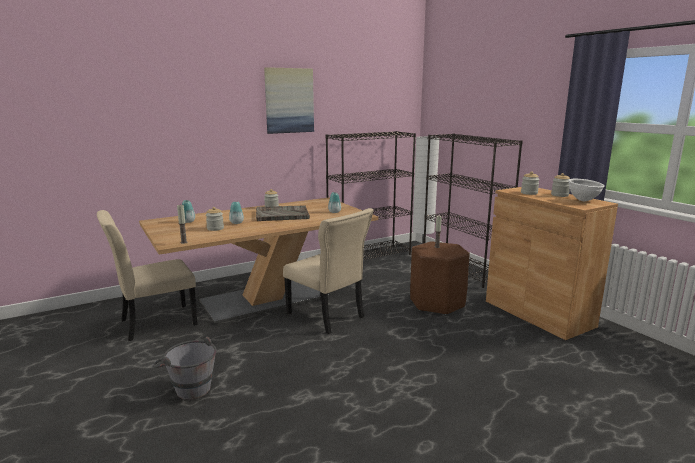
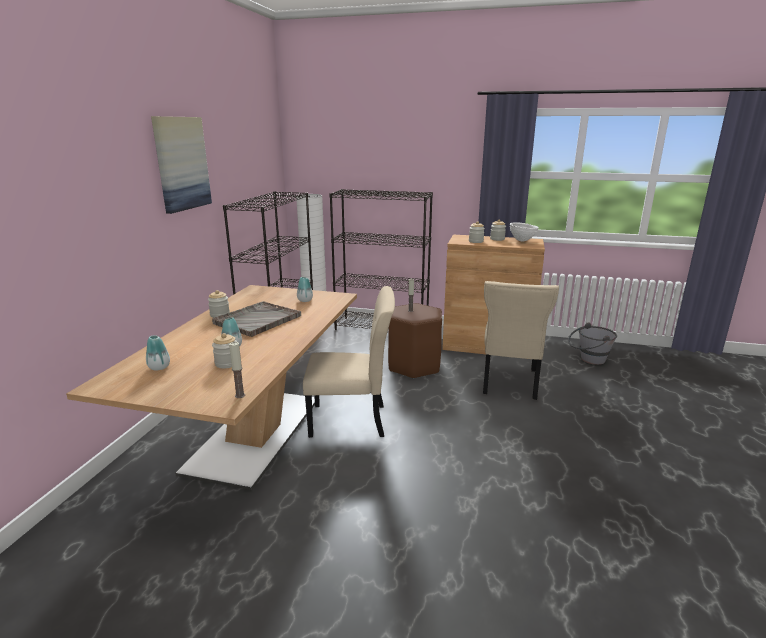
camera: 45 degrees left, 5 degrees up
beige chair [97,210,198,341] -> beige chair moved to [483,281,559,400]
grey bucket [152,337,217,400] -> grey bucket moved to [568,322,617,365]

